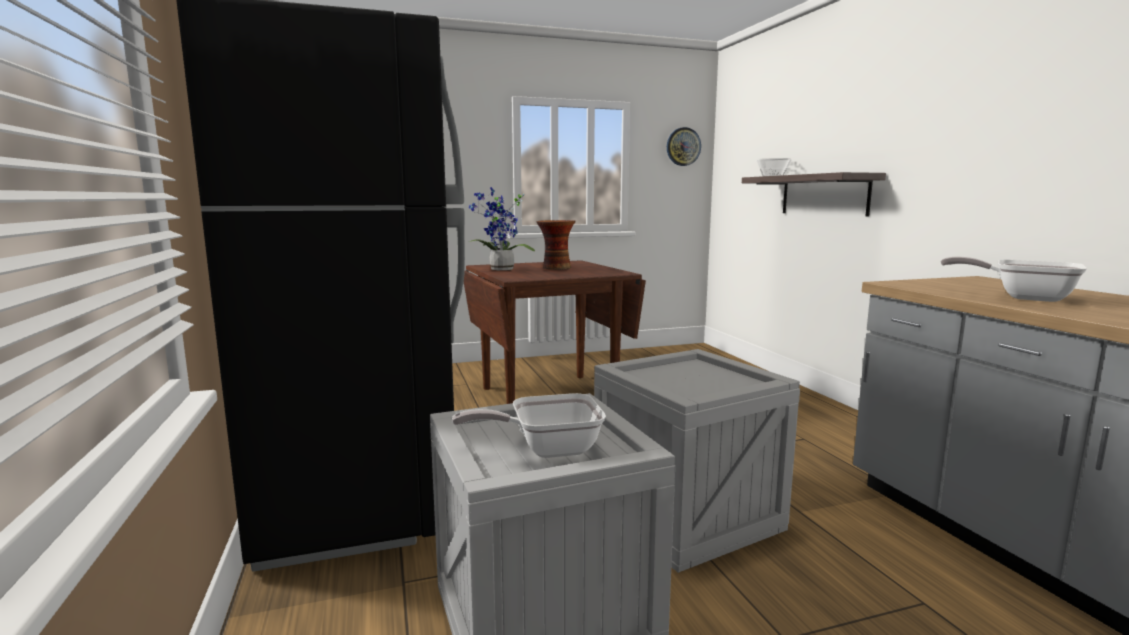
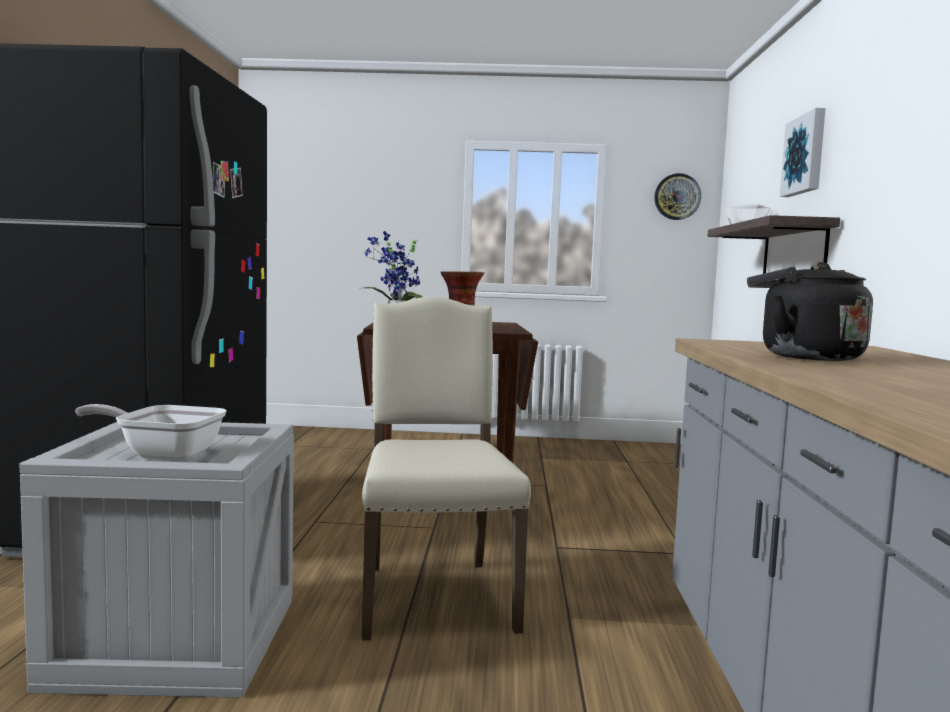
camera: 20 degrees right, 5 degrees down
crate [594,349,800,573] -> beige chair [362,296,531,641]
frying pan [941,256,1087,302] -> black kettle [747,262,873,361]
none -> picture [780,108,826,197]

